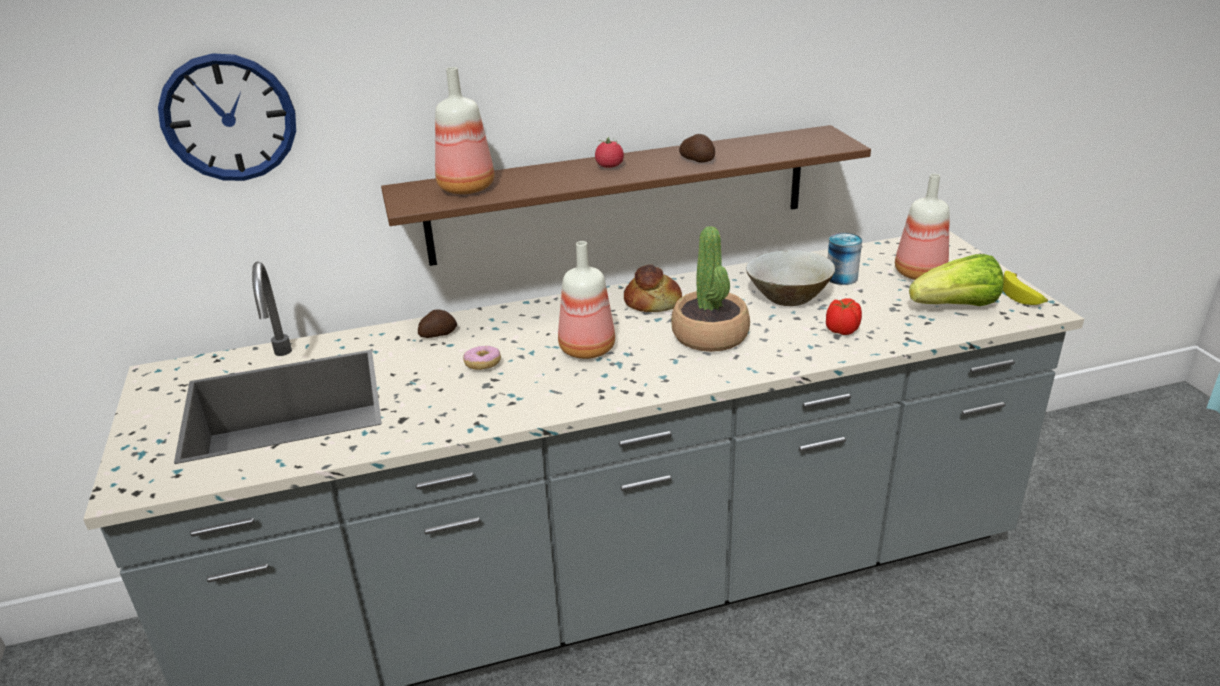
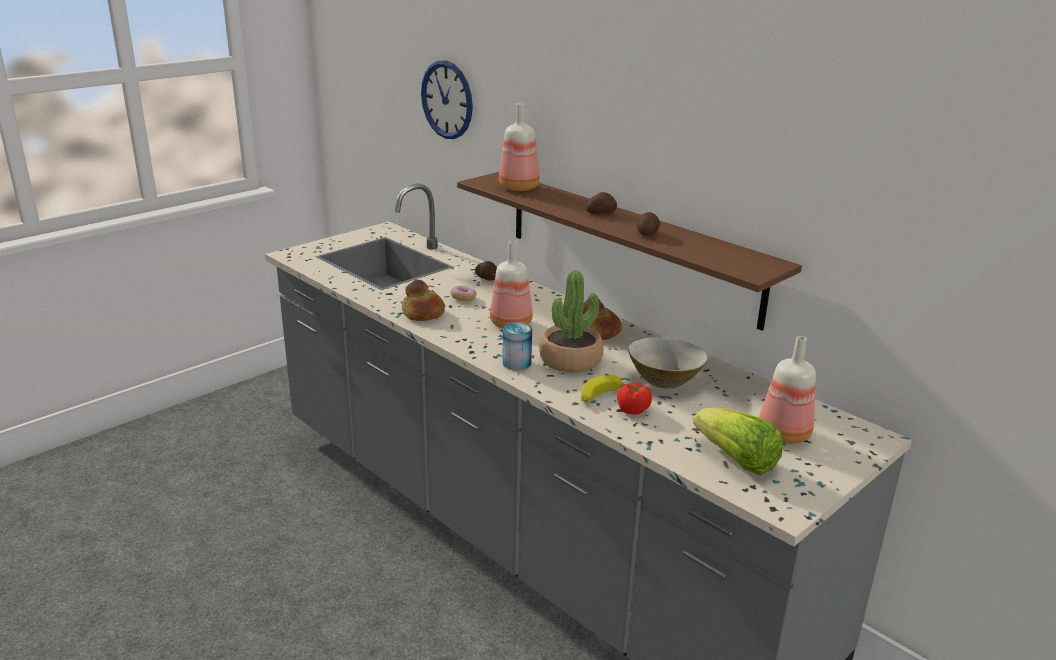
camera: 60 degrees right, 5 degrees down
tomato [595,137,624,168] -> potato [586,192,617,214]
can [827,233,862,285] -> can moved to [503,322,532,370]
banana [1003,271,1048,305] -> banana moved to [581,375,625,402]
none -> bread [402,280,445,321]

